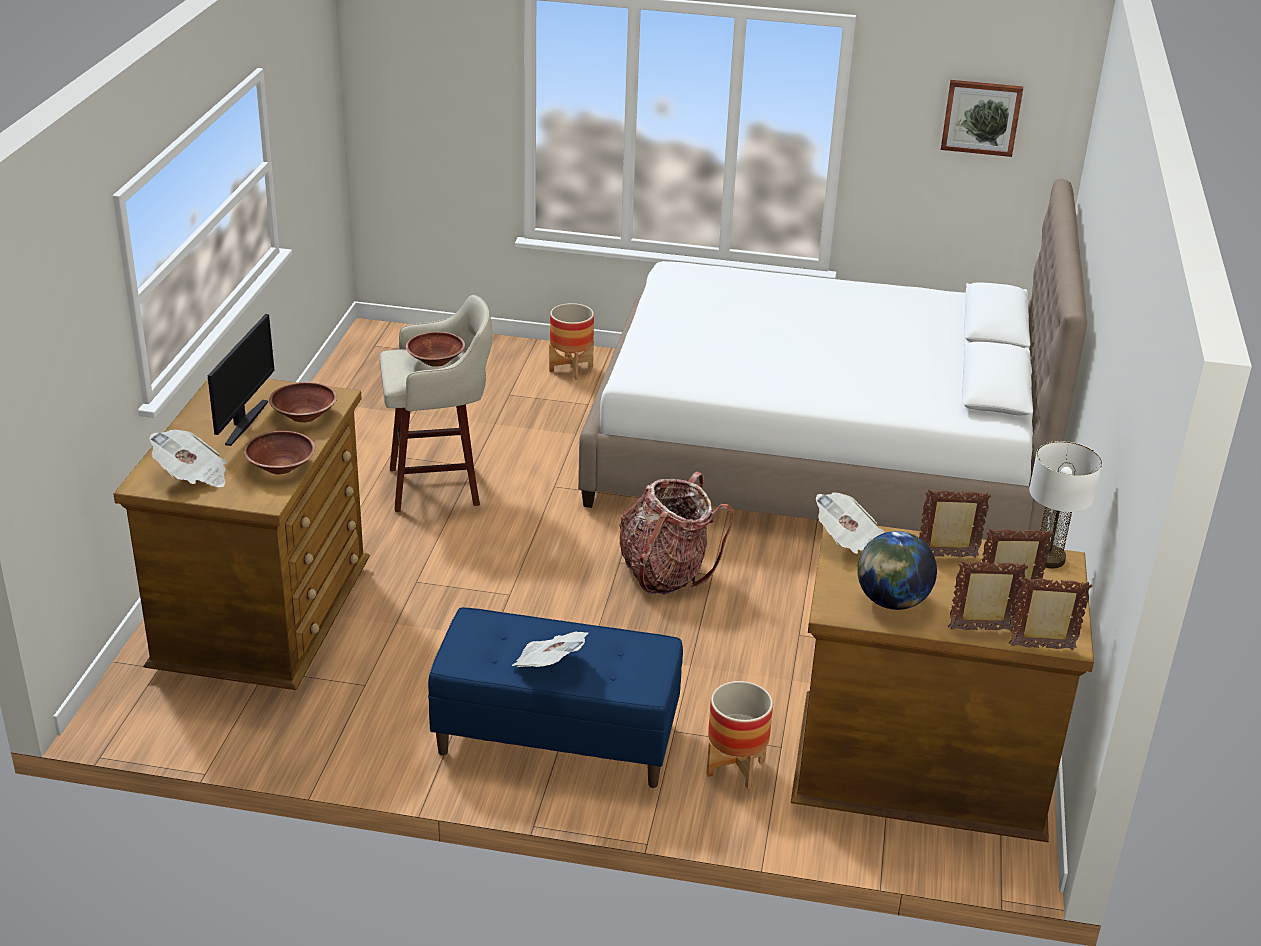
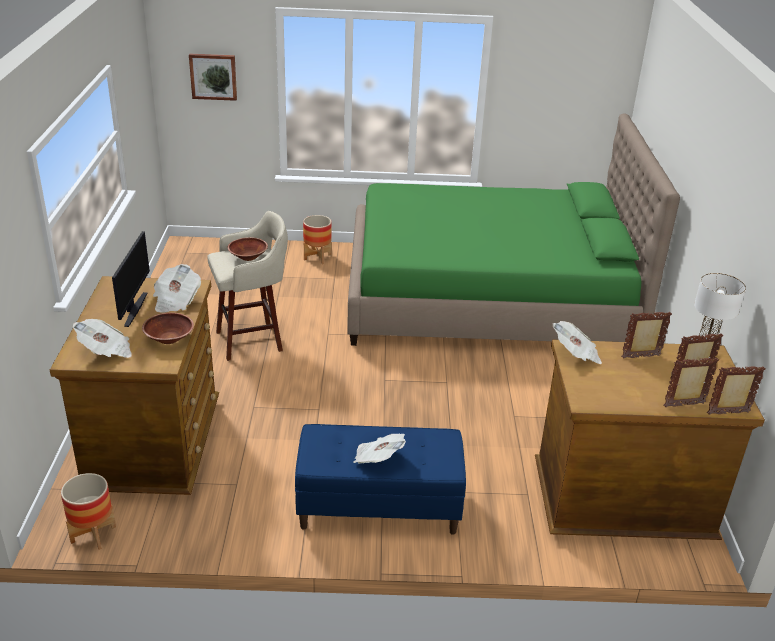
camera: 10 degrees left, 0 degrees up
brown bowl [269,382,337,423] -> newspaper [153,264,201,313]
white bed [578,179,1087,540] -> green bed [347,113,680,346]
backpack [619,472,733,595] -> none
planter [706,681,773,790] -> planter moved to [61,473,116,550]
globe [857,531,937,610] -> none
picture [941,80,1023,157] -> picture moved to [189,54,237,101]

